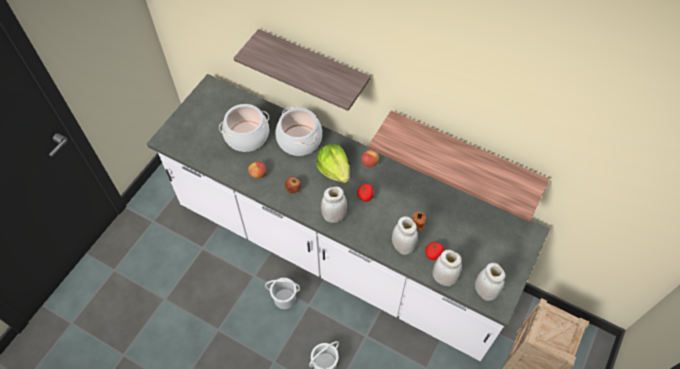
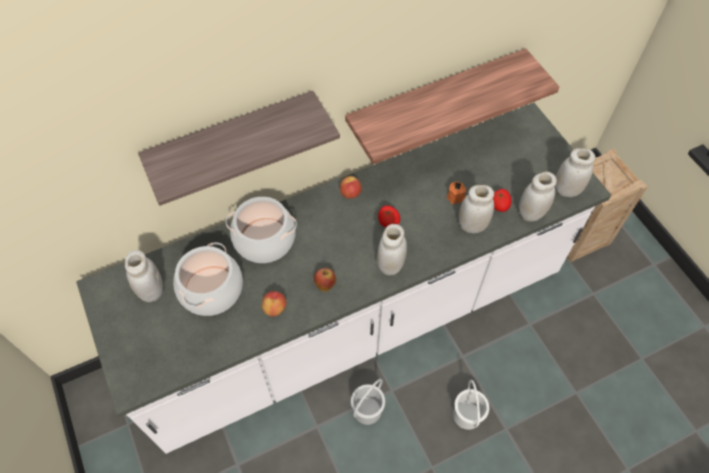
camera: 55 degrees left, 0 degrees up
lettuce [316,144,349,183] -> none
none -> white jar [125,250,163,302]

